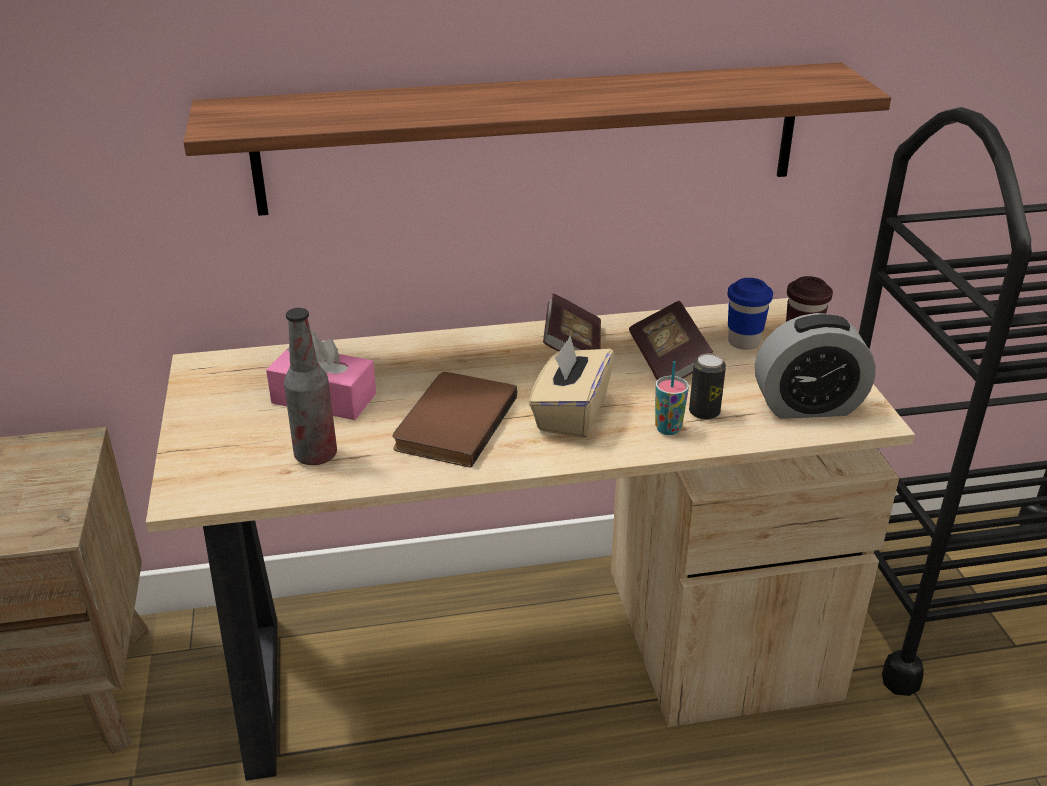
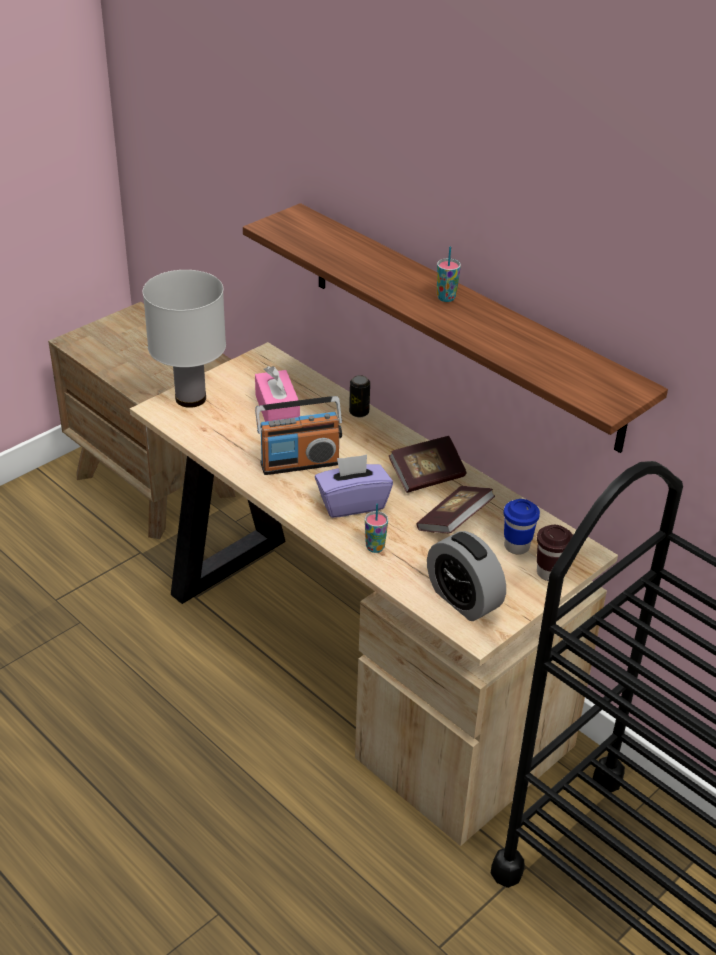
camera: 55 degrees right, 5 degrees up
bottle [284,308,337,465] -> none
brown book [393,372,517,468] -> radio [255,396,342,475]
beige tissue box [529,336,614,438] -> purple tissue box [315,455,393,518]
can [689,354,726,420] -> can moved to [349,375,370,417]
none -> white table lamp [143,270,226,408]
none -> cup [437,246,461,302]

